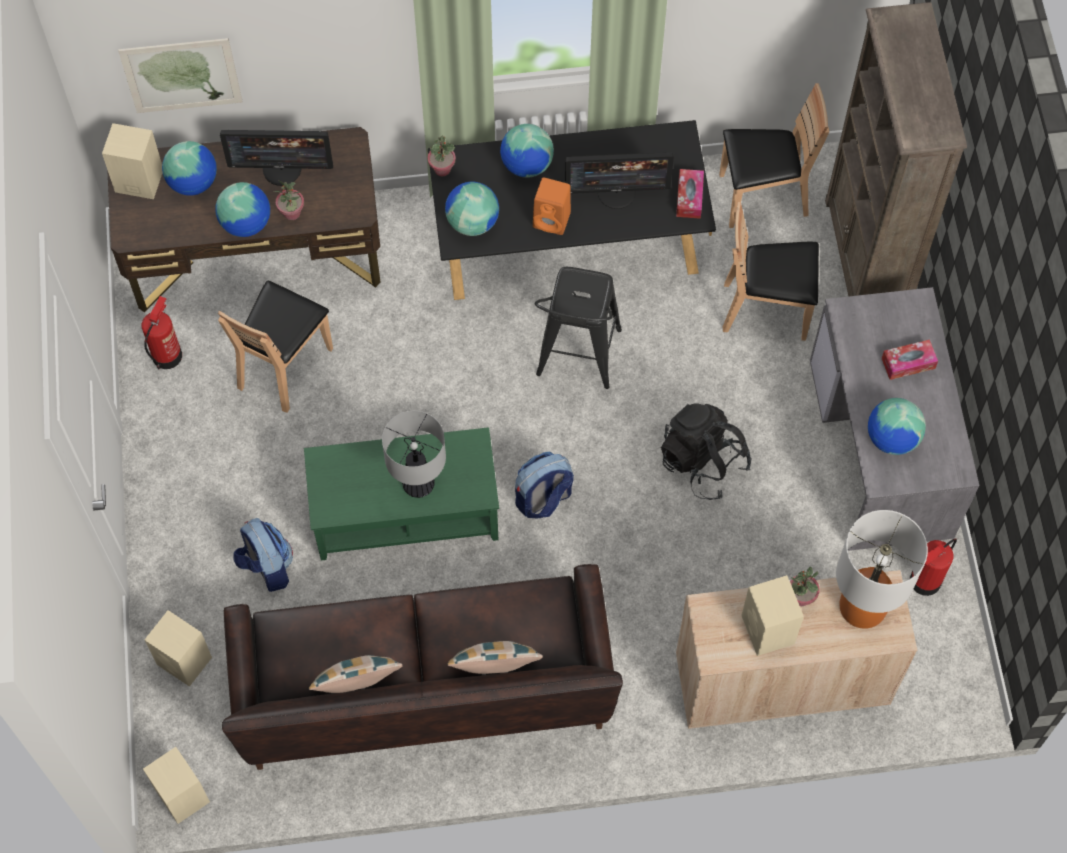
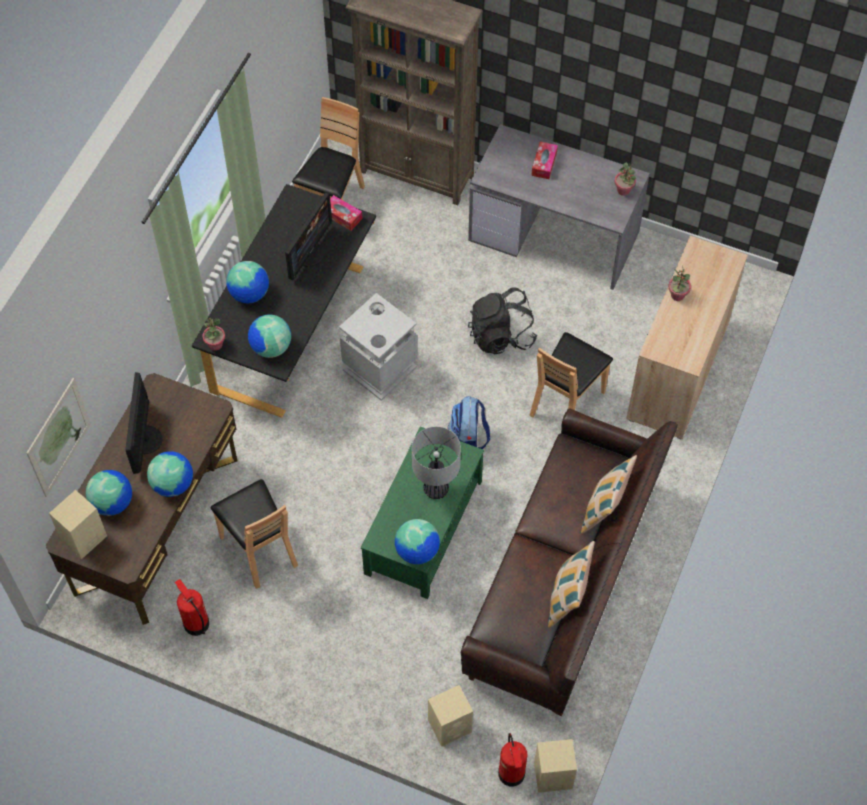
camera: 60 degrees left, 5 degrees down
monitor [220,130,333,186] -> monitor turned 150 degrees clockwise [126,372,163,474]
backpack [234,518,293,592] -> none
potted plant [273,180,304,220] -> potted plant moved to [614,163,636,196]
orange speaker [533,177,571,235] -> none
black stool [535,267,622,389] -> grey trash can [339,293,417,401]
brown chair [723,202,819,341] -> brown chair moved to [530,332,613,418]
beige speaker [741,575,804,656] -> none
table lamp [836,510,928,629] -> none
globe [868,398,926,455] -> globe moved to [395,519,440,564]
fire extinguisher [910,538,957,596] -> fire extinguisher moved to [498,733,527,786]

